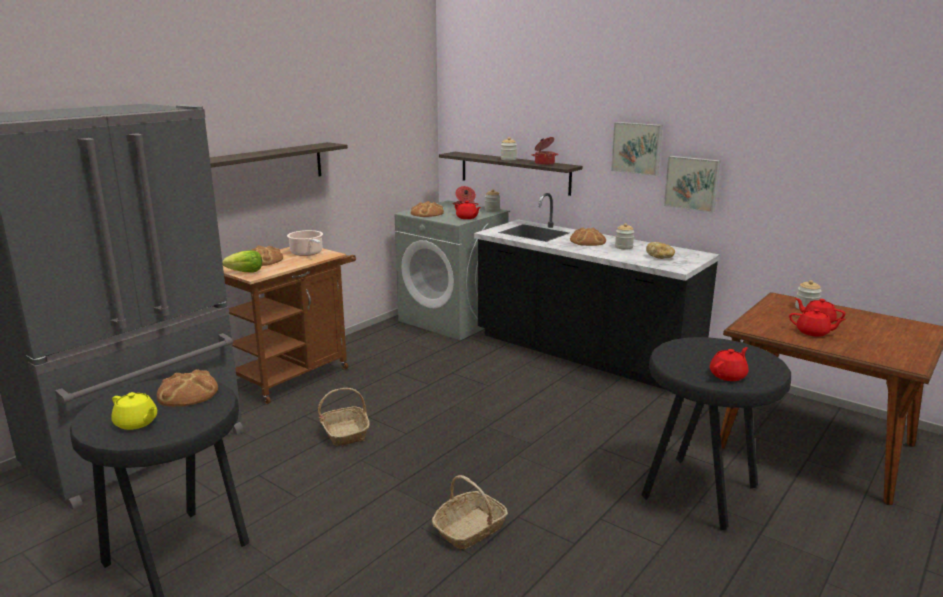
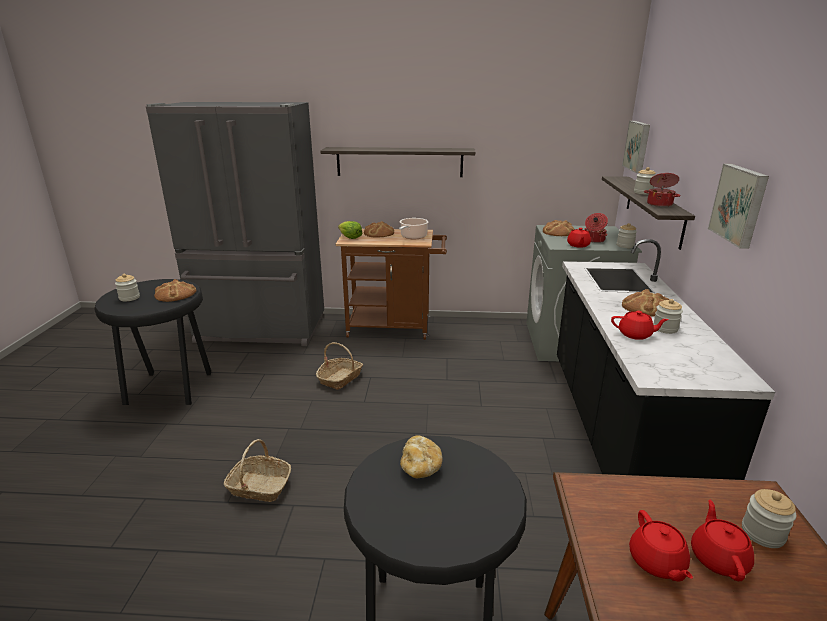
camera: 55 degrees right, 5 degrees up
yellow teapot [111,392,157,430] -> jar [115,274,140,301]
bread [646,242,675,259] -> bread moved to [400,435,442,478]
picture [664,156,720,213] -> picture moved to [622,121,650,173]
red teapot [710,347,749,381] -> red teapot moved to [611,311,669,340]

